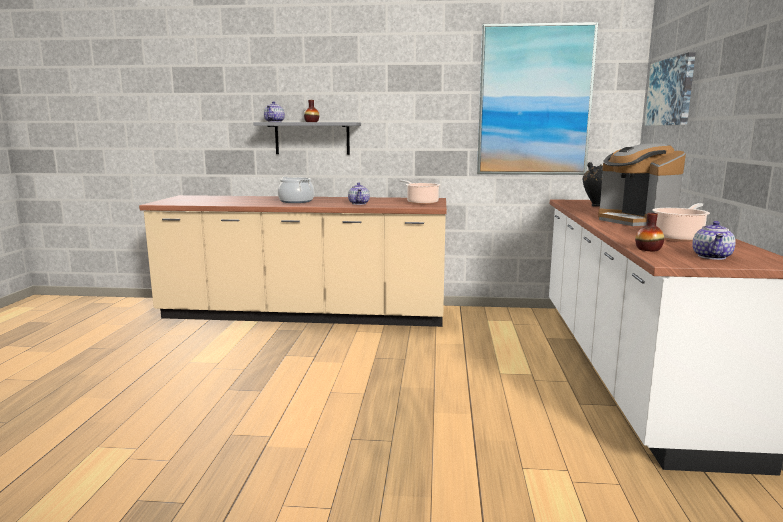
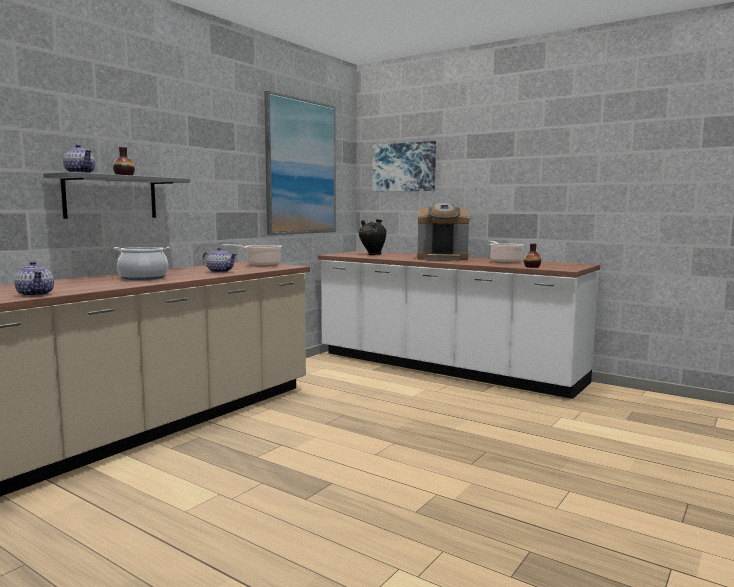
camera: 60 degrees left, 5 degrees down
teapot [692,221,736,260] -> teapot moved to [14,261,54,296]

